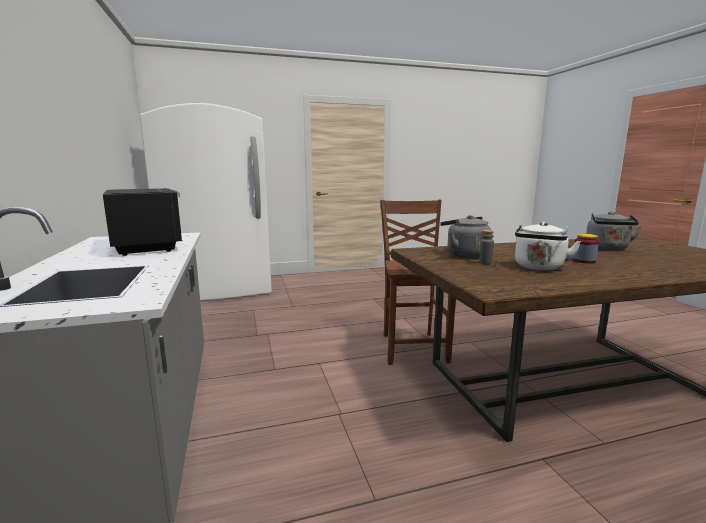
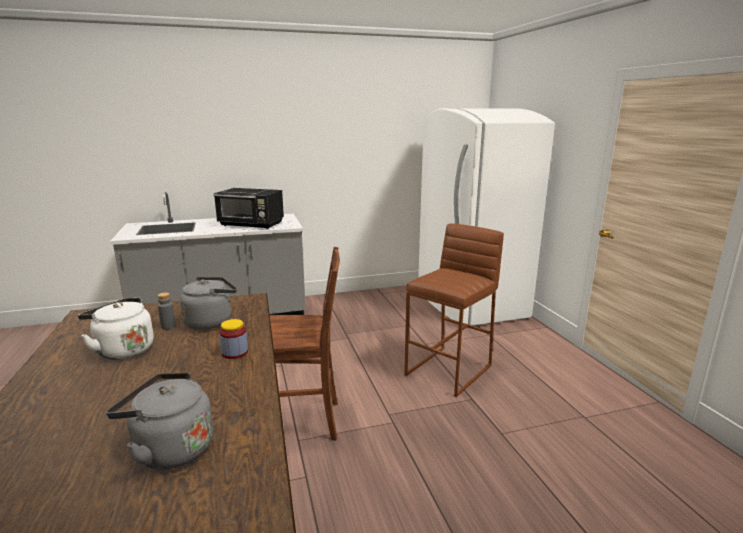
camera: 90 degrees right, 5 degrees up
black microwave [103,188,182,256] -> black microwave turned 45 degrees clockwise [213,188,284,229]
jar [572,234,599,264] -> jar moved to [219,319,248,359]
none -> brown stool [404,223,504,397]

